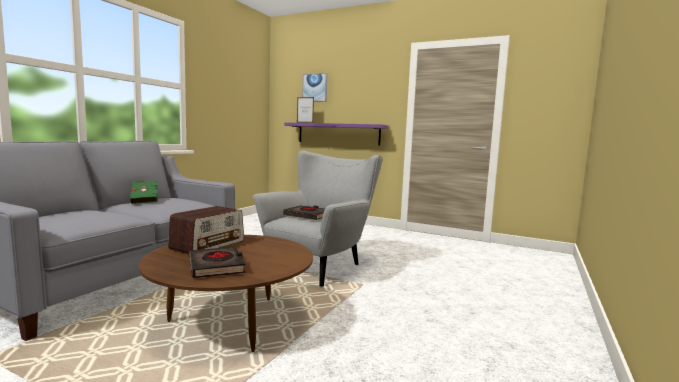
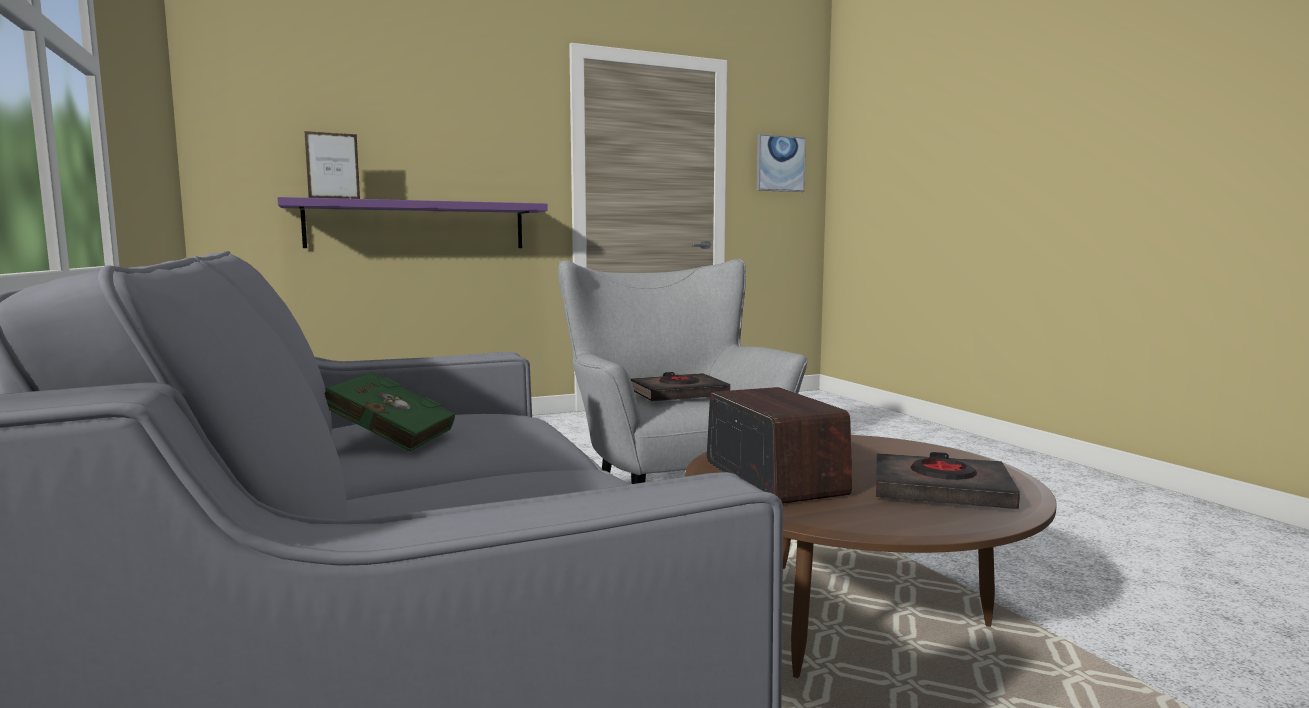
camera: 50 degrees left, 0 degrees up
picture [302,73,328,102] -> picture moved to [757,134,806,192]

